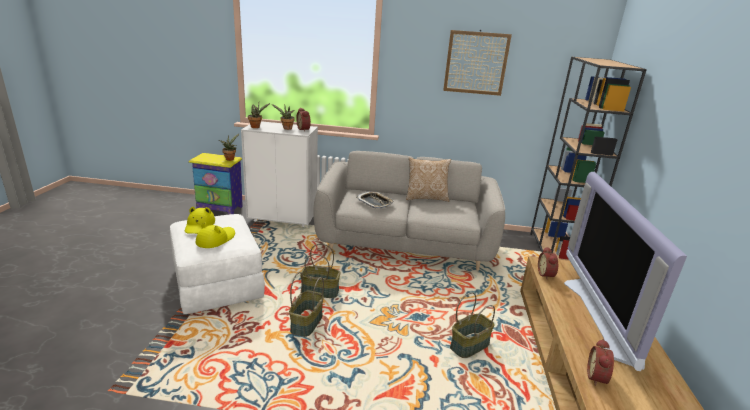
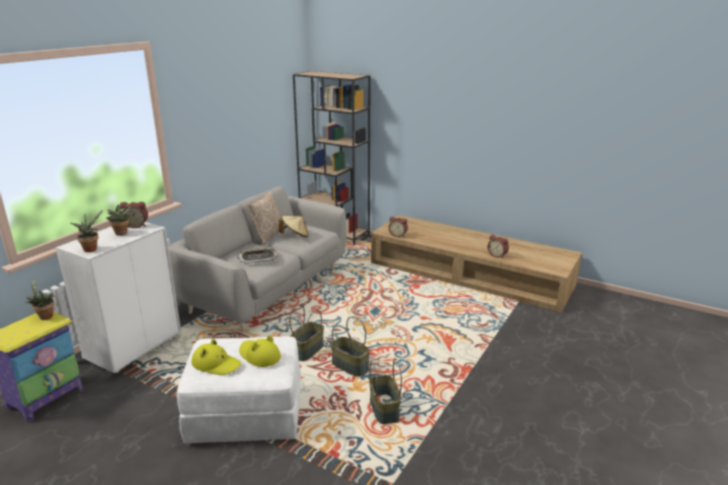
camera: 65 degrees left, 0 degrees up
picture [443,30,512,96] -> none
basket [450,292,495,358] -> basket moved to [369,358,402,424]
television [564,172,687,371] -> none
none -> beige hat [279,216,309,237]

